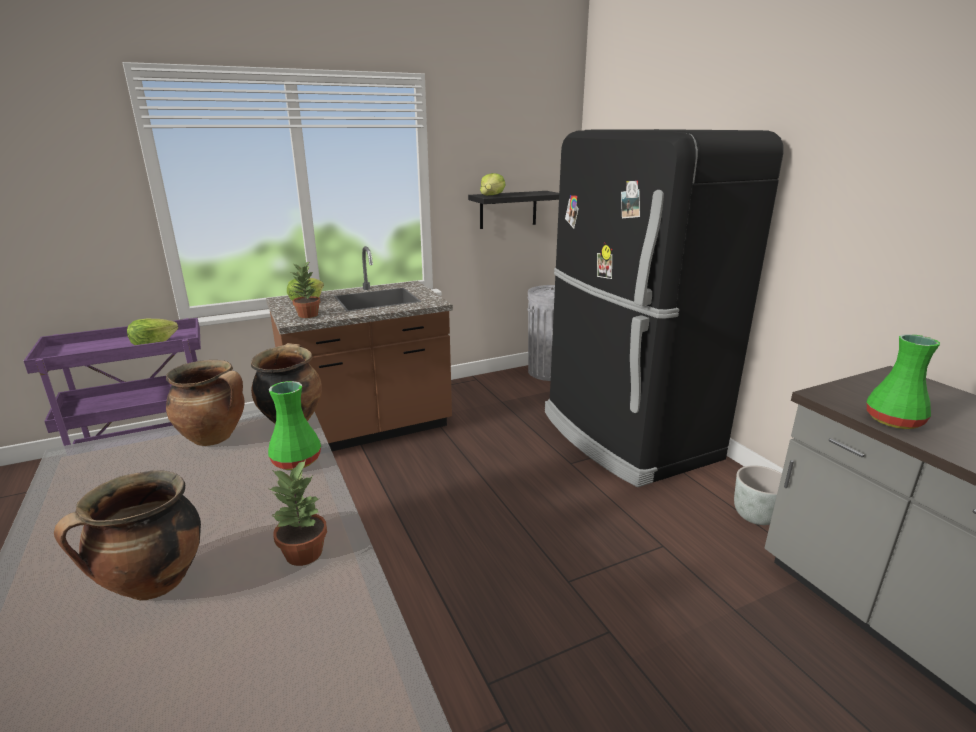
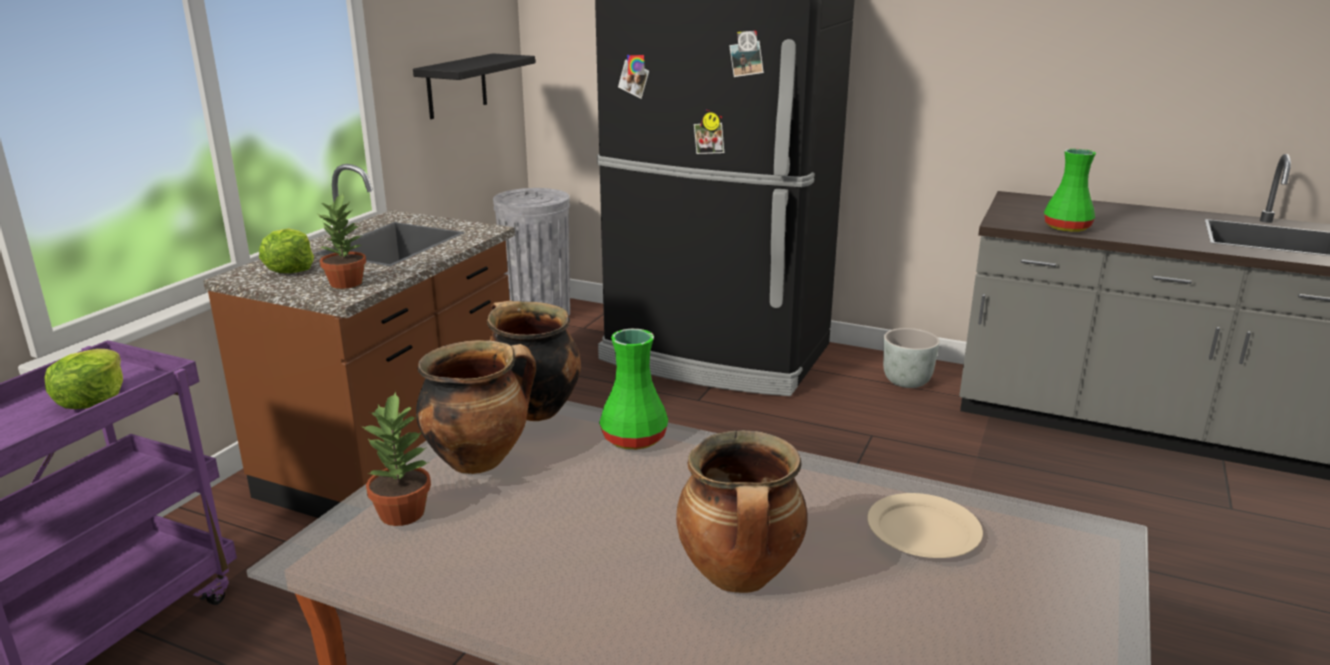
camera: 40 degrees left, 0 degrees up
potted plant [270,459,327,566] -> potted plant moved to [361,391,431,526]
lettuce [480,173,506,195] -> none
none -> beige plate [867,493,983,558]

